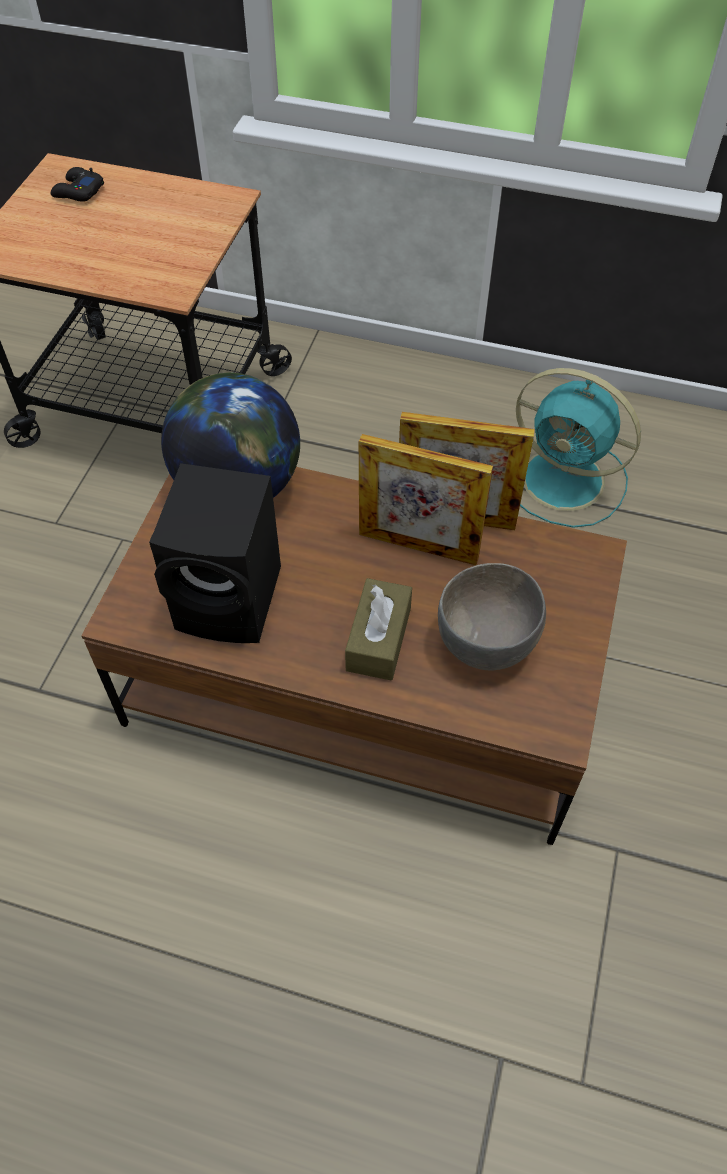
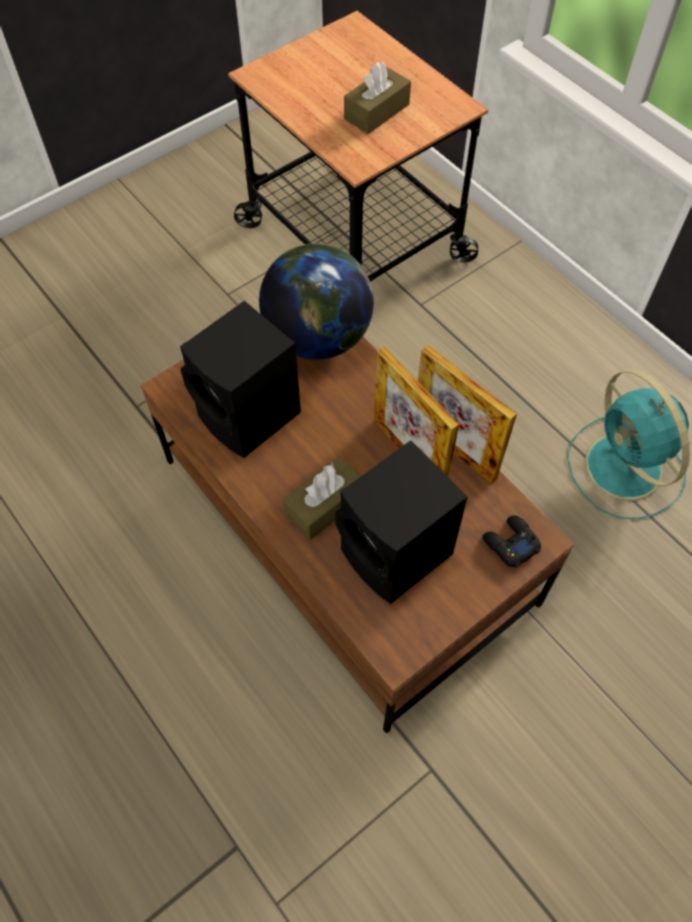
camera: 35 degrees right, 5 degrees up
black game controller [51,167,104,202] -> black game controller moved to [482,515,541,568]
grey bowl [438,563,546,671] -> black speaker [335,440,468,604]
none -> brown tissue box [344,62,411,134]

